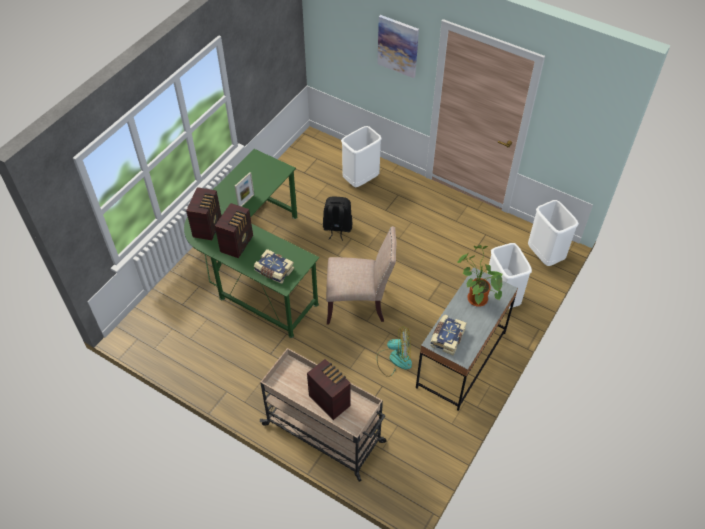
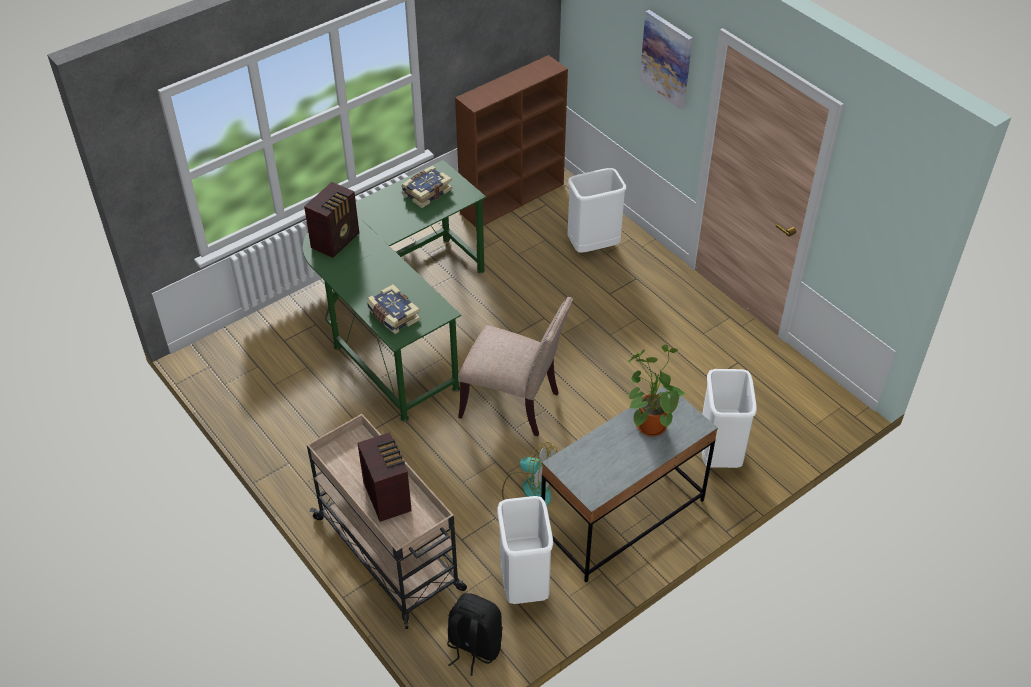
camera: 20 degrees right, 5 degrees down
radio [215,203,253,258] -> none
picture frame [235,172,254,207] -> none
black backpack [323,196,352,241] -> black backpack moved to [447,593,503,676]
book [430,315,467,356] -> book moved to [401,166,452,208]
white trash can [528,200,579,266] -> white trash can moved to [497,496,553,604]
none -> brown bookcase [455,55,568,227]

